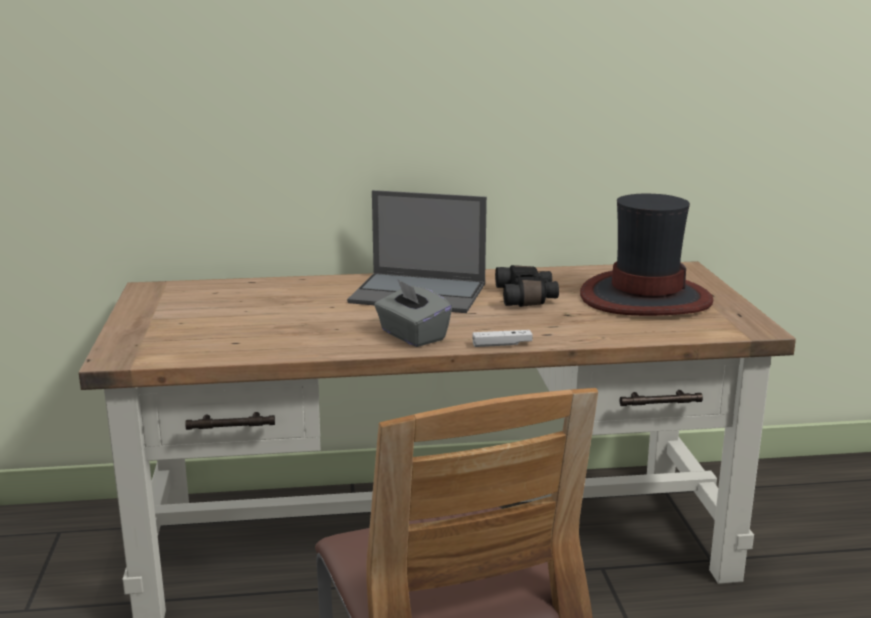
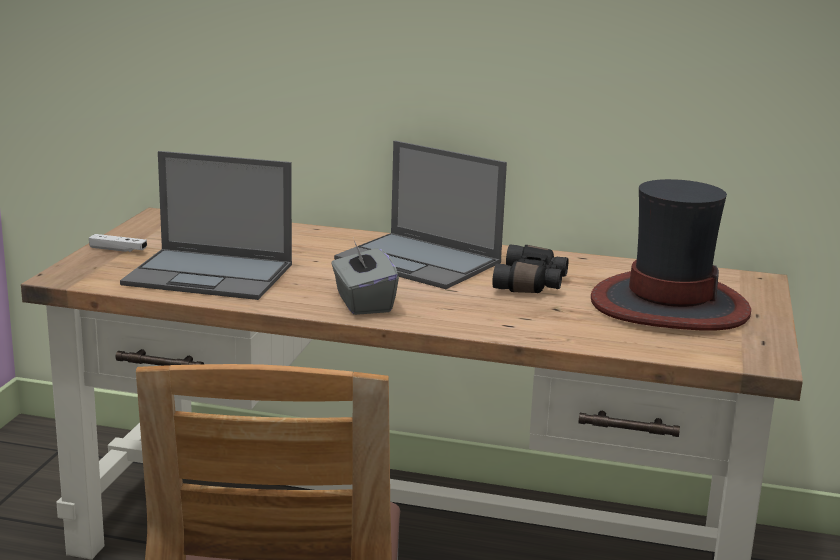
camera: 20 degrees right, 0 degrees up
white game controller [472,330,533,347] -> white game controller moved to [89,234,147,252]
none -> laptop [120,151,292,300]

